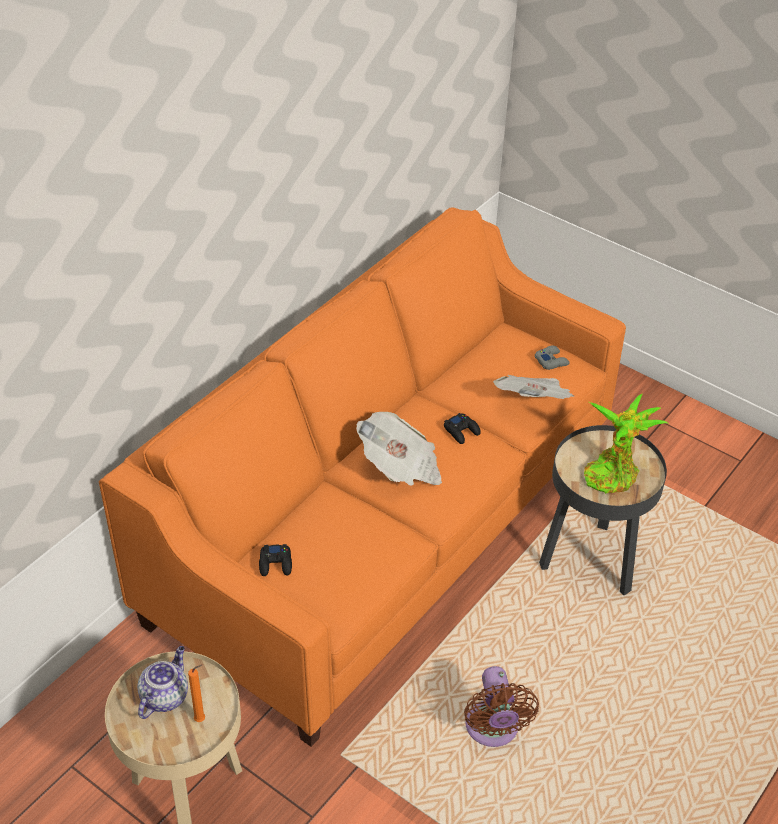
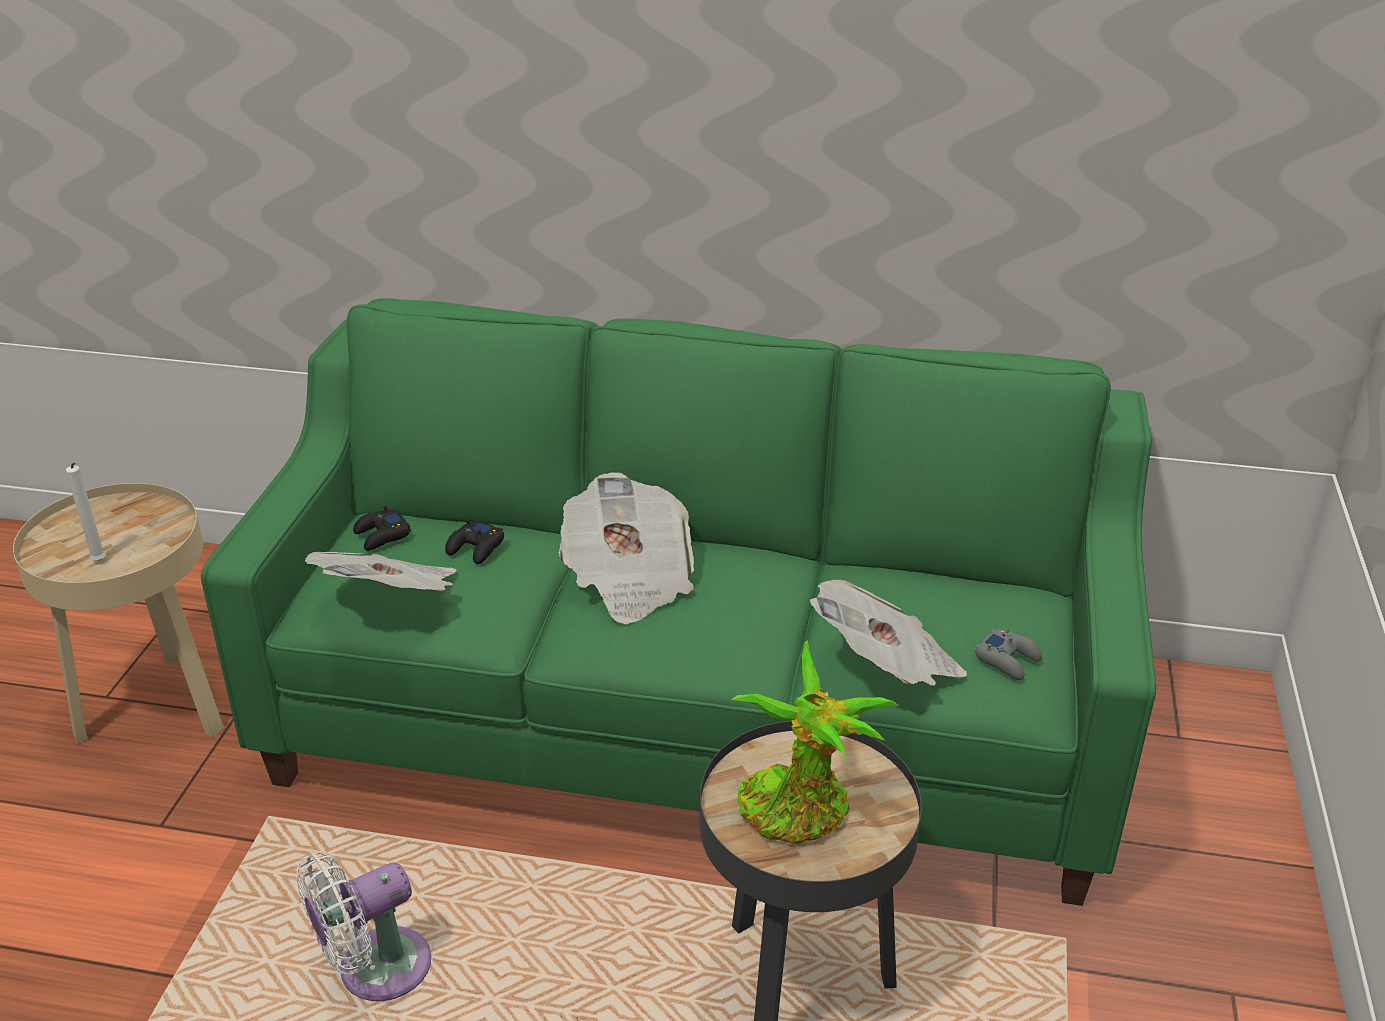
camera: 65 degrees right, 10 degrees down
orange sofa [99,207,626,747] -> green sofa [201,298,1156,906]
teapot [137,646,188,719] -> none
orange candle [188,665,205,722] -> white candle [66,462,106,561]
black game controller [444,413,481,444] -> black game controller moved to [445,519,504,564]
brown fan [464,666,539,747] -> white fan [296,851,431,1001]
none -> newspaper [305,552,456,591]

